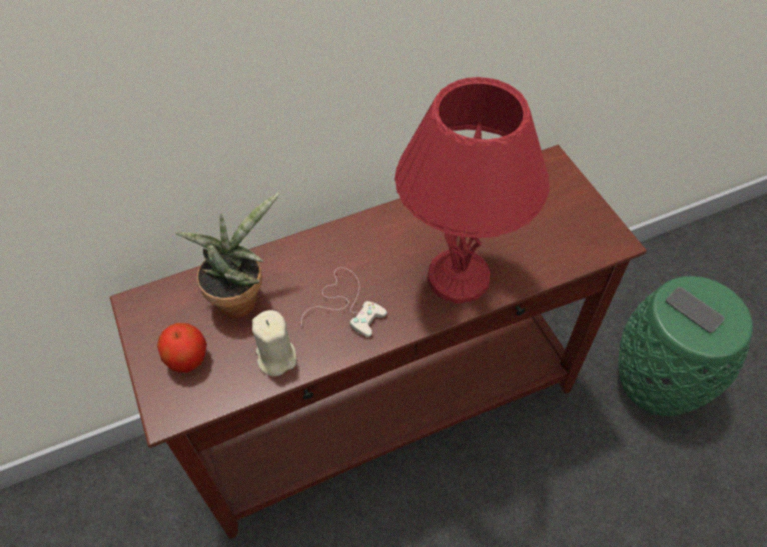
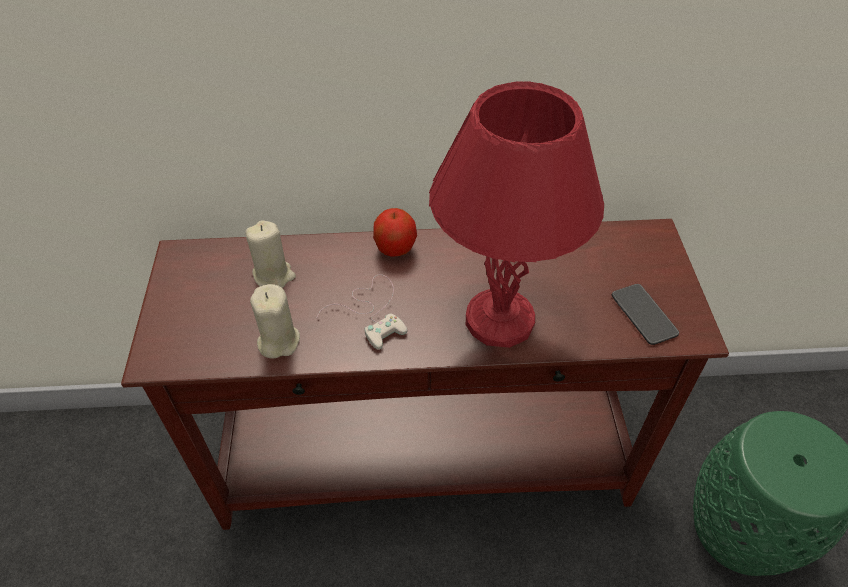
camera: 20 degrees right, 5 degrees down
apple [157,323,207,373] -> apple moved to [373,208,417,257]
potted plant [176,193,279,318] -> beige candle [245,220,296,288]
phone [666,287,725,333] -> phone moved to [612,284,679,345]

